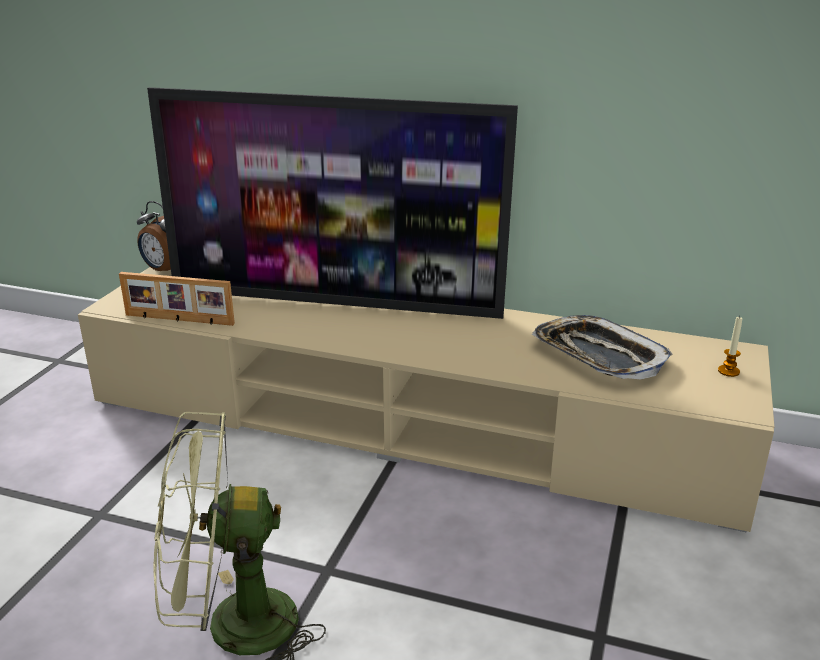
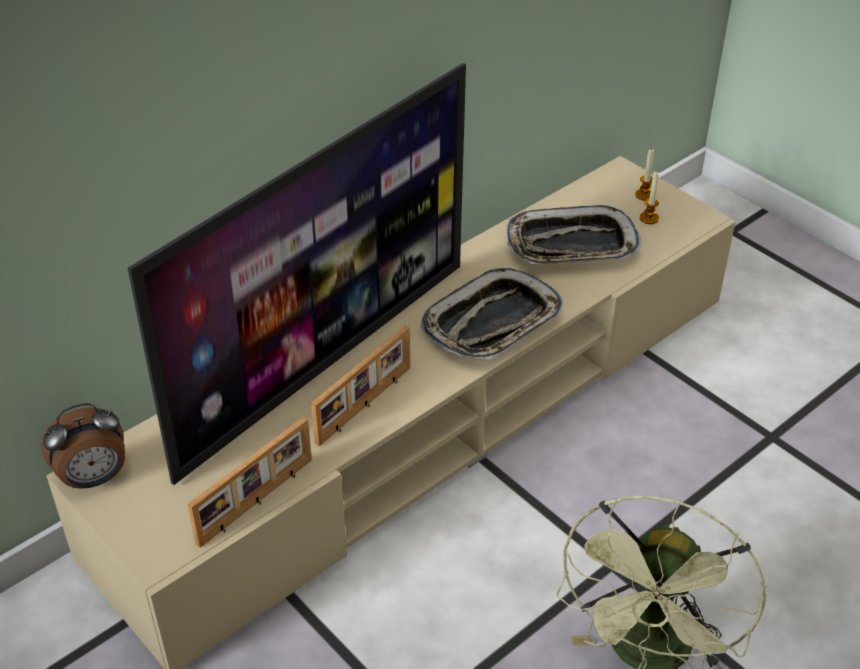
camera: 60 degrees left, 15 degrees up
none -> picture frame [311,325,410,446]
none -> tray [421,268,563,359]
none -> candle [640,171,659,224]

